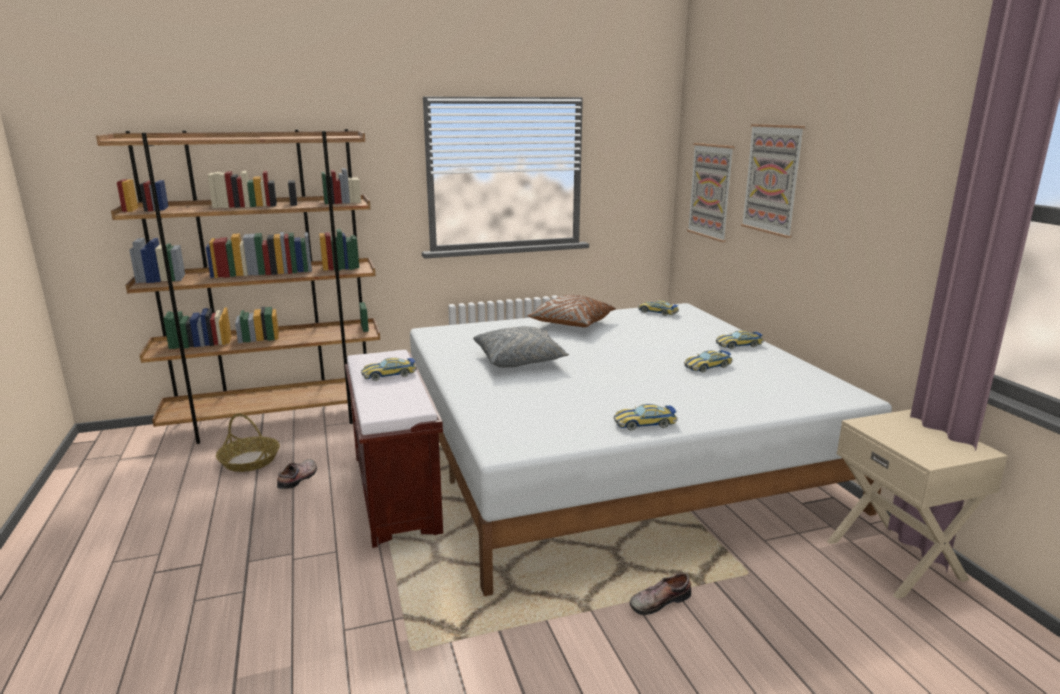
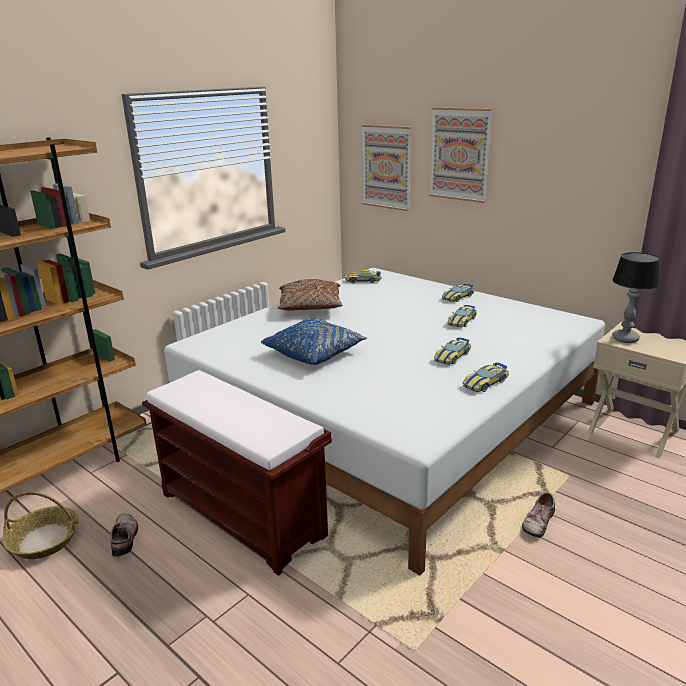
camera: 30 degrees left, 5 degrees up
toy car [361,358,417,381] -> toy car moved to [434,337,471,365]
grey pillow [473,326,569,368] -> blue pillow [261,319,367,365]
none -> table lamp [612,252,659,343]

